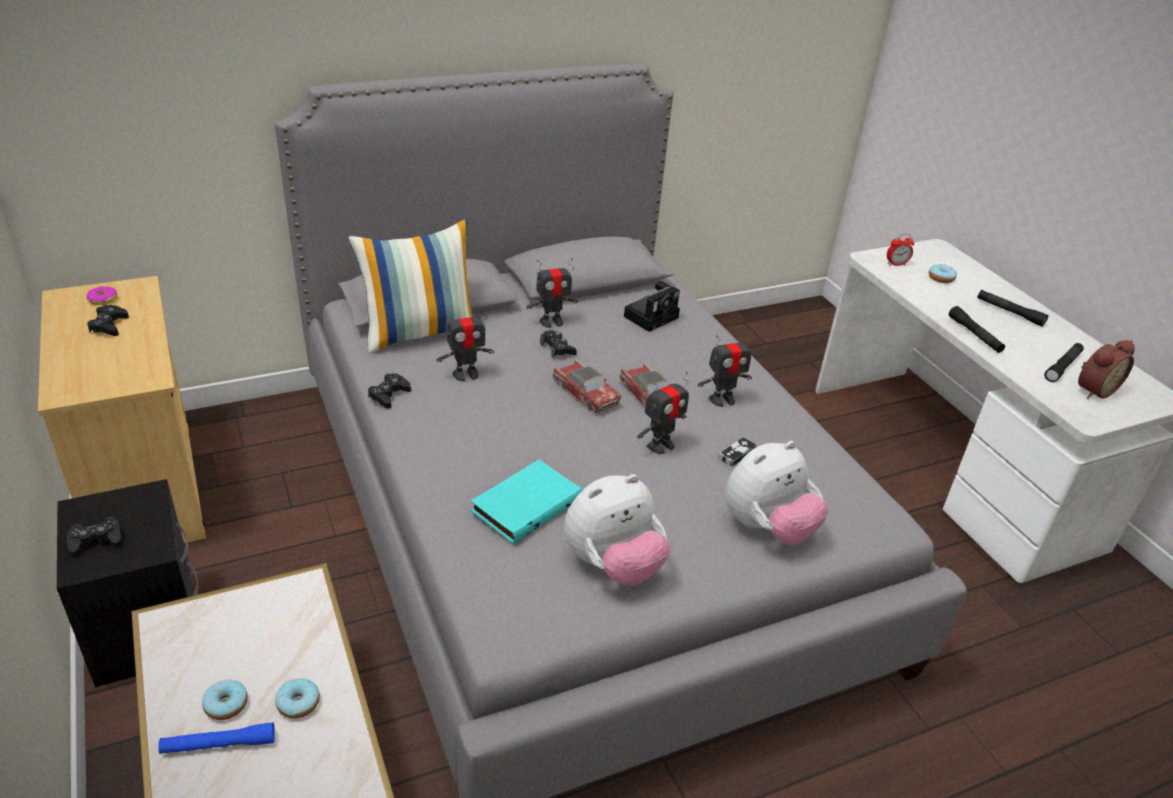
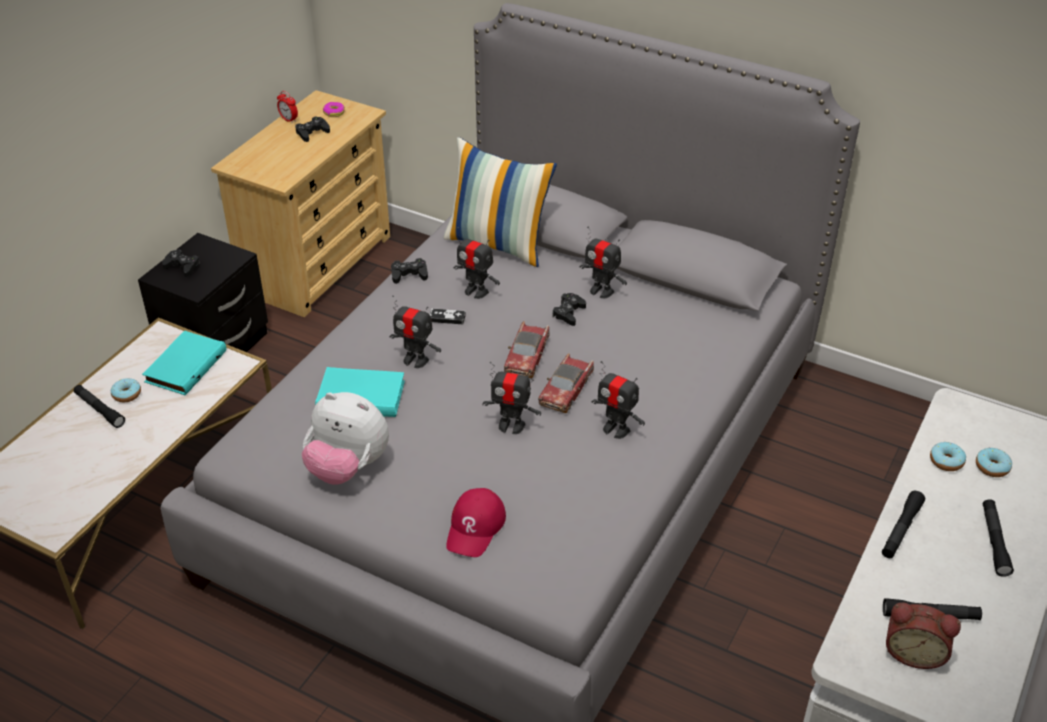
camera: 55 degrees right, 5 degrees up
blue flashlight [158,722,275,754] -> black flashlight [74,385,125,428]
donut [275,678,320,719] -> donut moved to [930,442,966,471]
camera [624,281,680,332] -> none
game controller [719,437,757,467] -> game controller moved to [430,308,466,324]
plush toy [725,441,828,545] -> red cap [446,488,506,557]
alarm clock [887,234,914,266] -> alarm clock moved to [277,91,298,123]
none -> turquoise book [142,331,227,395]
none -> toy robot [389,295,441,368]

